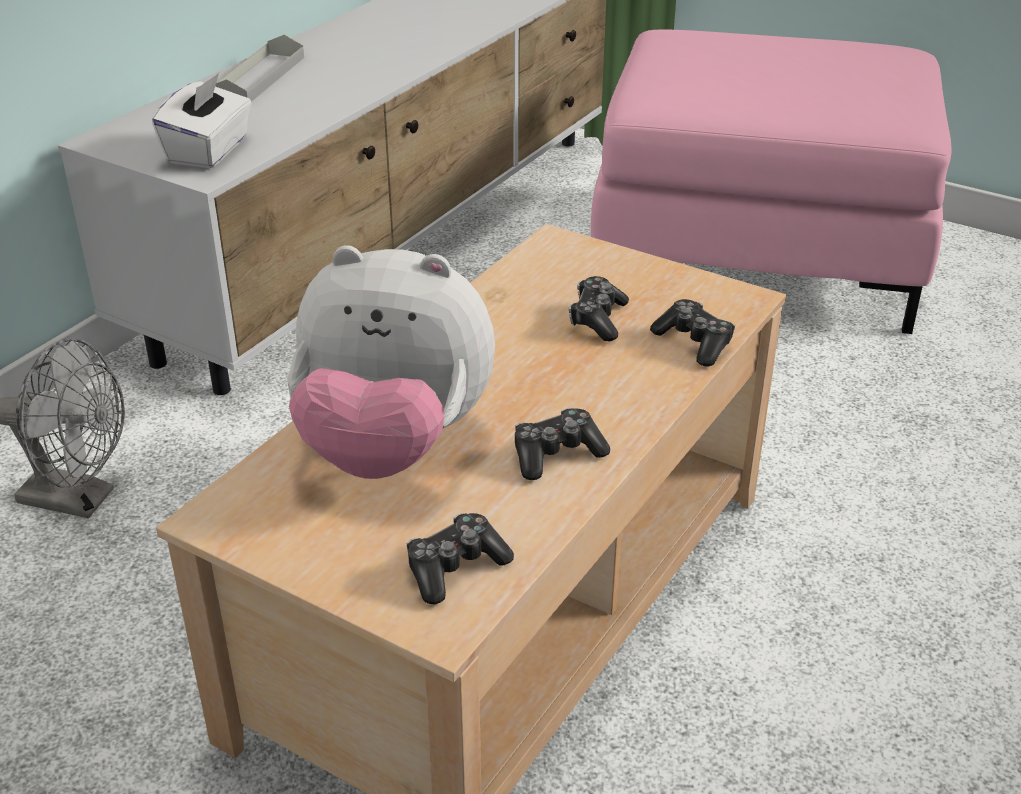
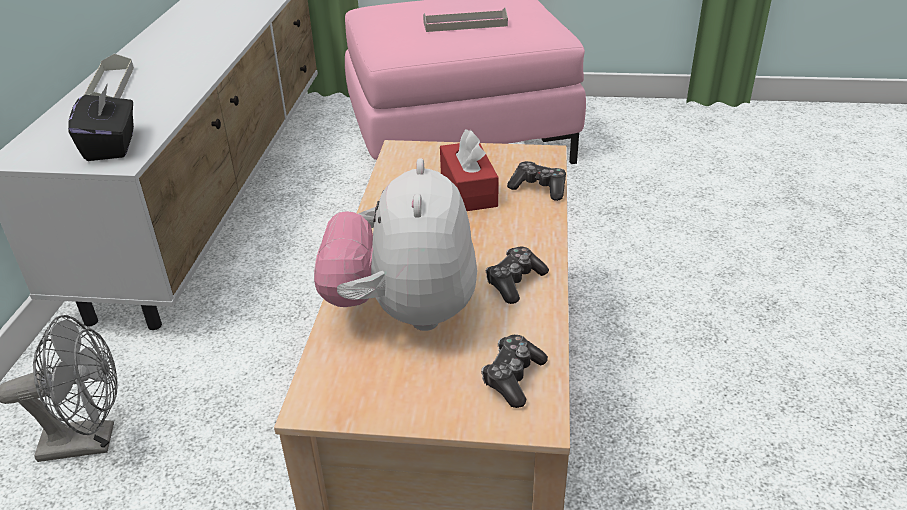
camera: 25 degrees left, 0 degrees up
white tissue box [152,73,251,168] -> black tissue box [68,83,134,161]
plush toy [288,245,495,479] -> plush toy turned 105 degrees clockwise [314,158,477,331]
game controller [569,276,629,341] -> red tissue box [440,129,499,211]
none -> grey tray [423,8,508,32]

